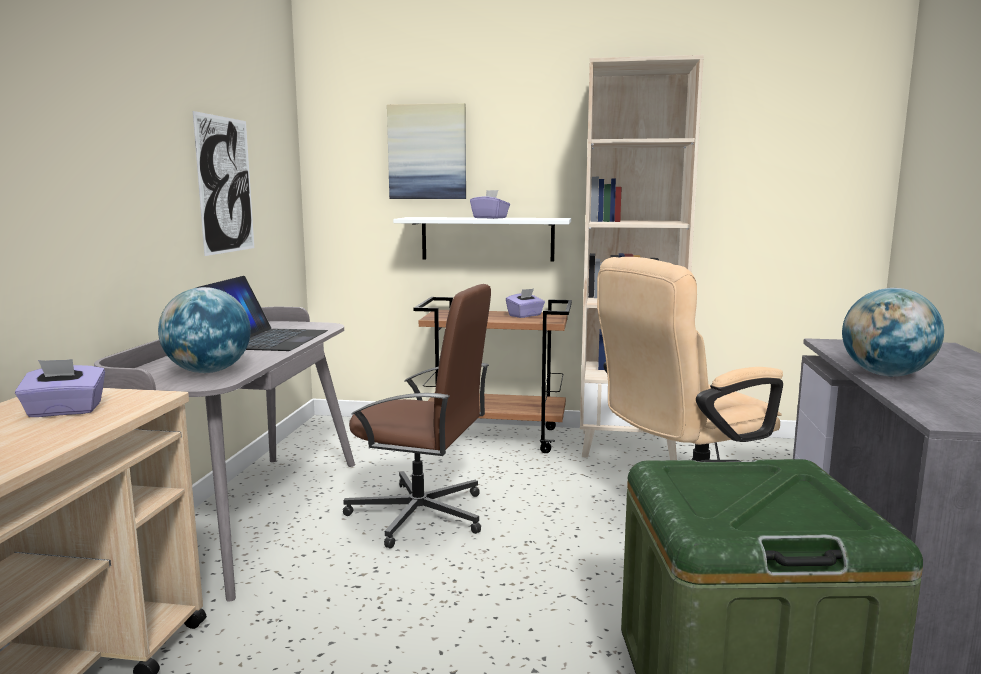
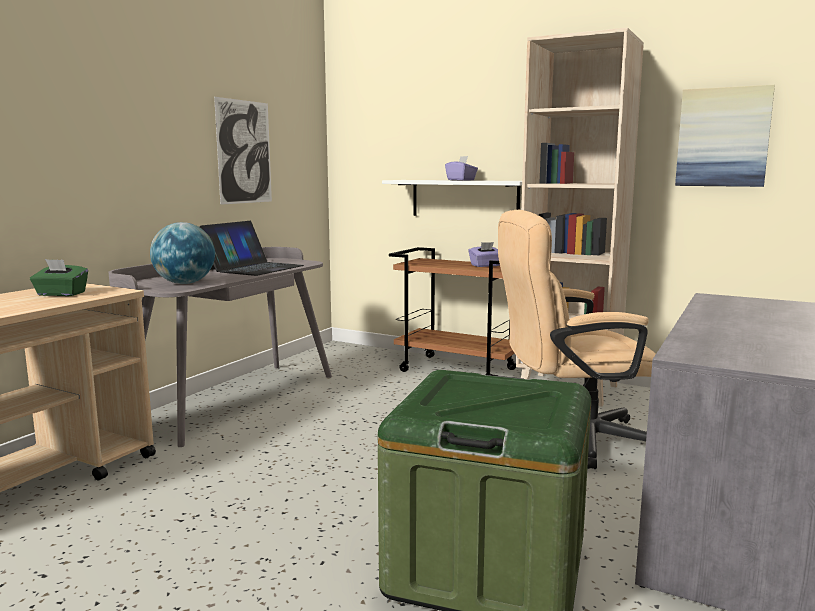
camera: 20 degrees right, 0 degrees up
purple tissue box [15,359,105,417] -> green tissue box [30,259,88,296]
brown office chair [342,284,491,549] -> none
picture [387,103,466,199] -> picture moved to [675,85,775,187]
globe [842,288,944,377] -> none

